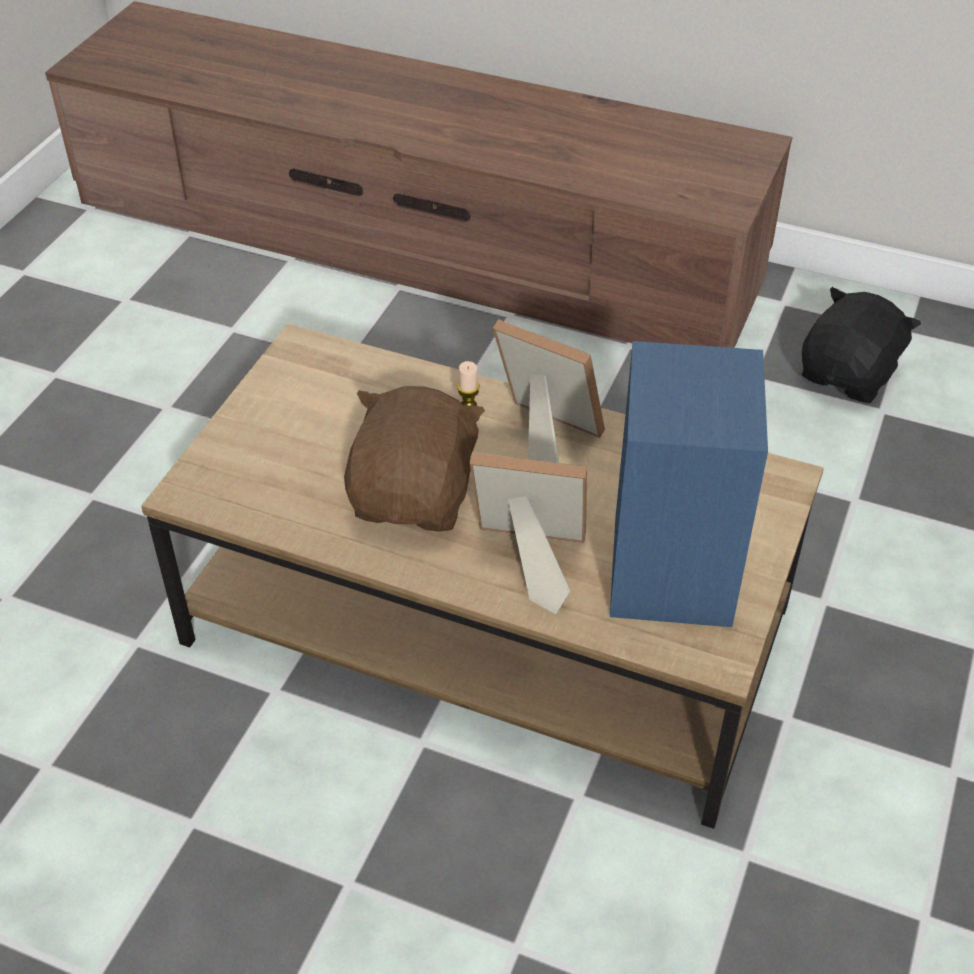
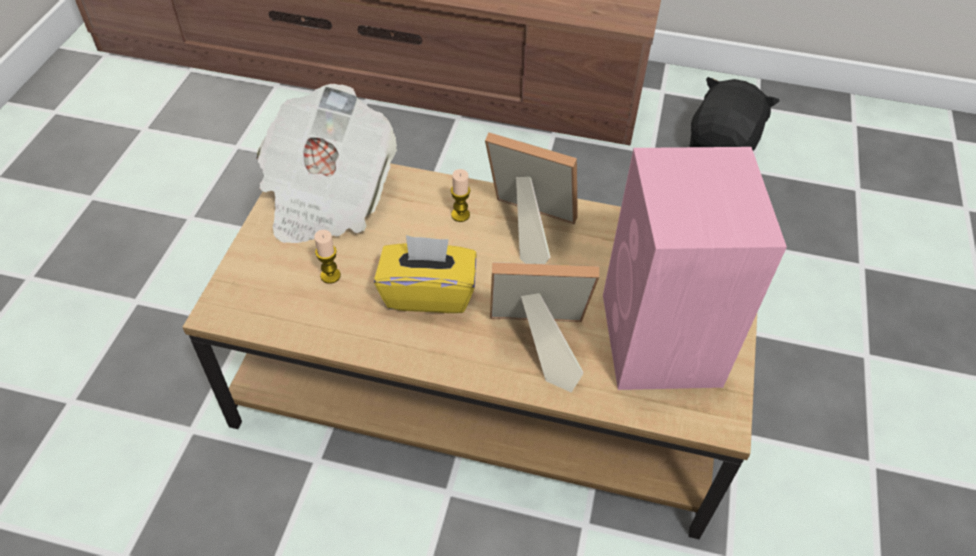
camera: 10 degrees left, 5 degrees up
brown plush toy [344,386,485,532] -> yellow tissue box [374,235,477,313]
blue speaker [610,341,768,627] -> pink speaker [603,147,787,390]
none -> newspaper [257,84,397,243]
none -> candle [314,230,341,284]

